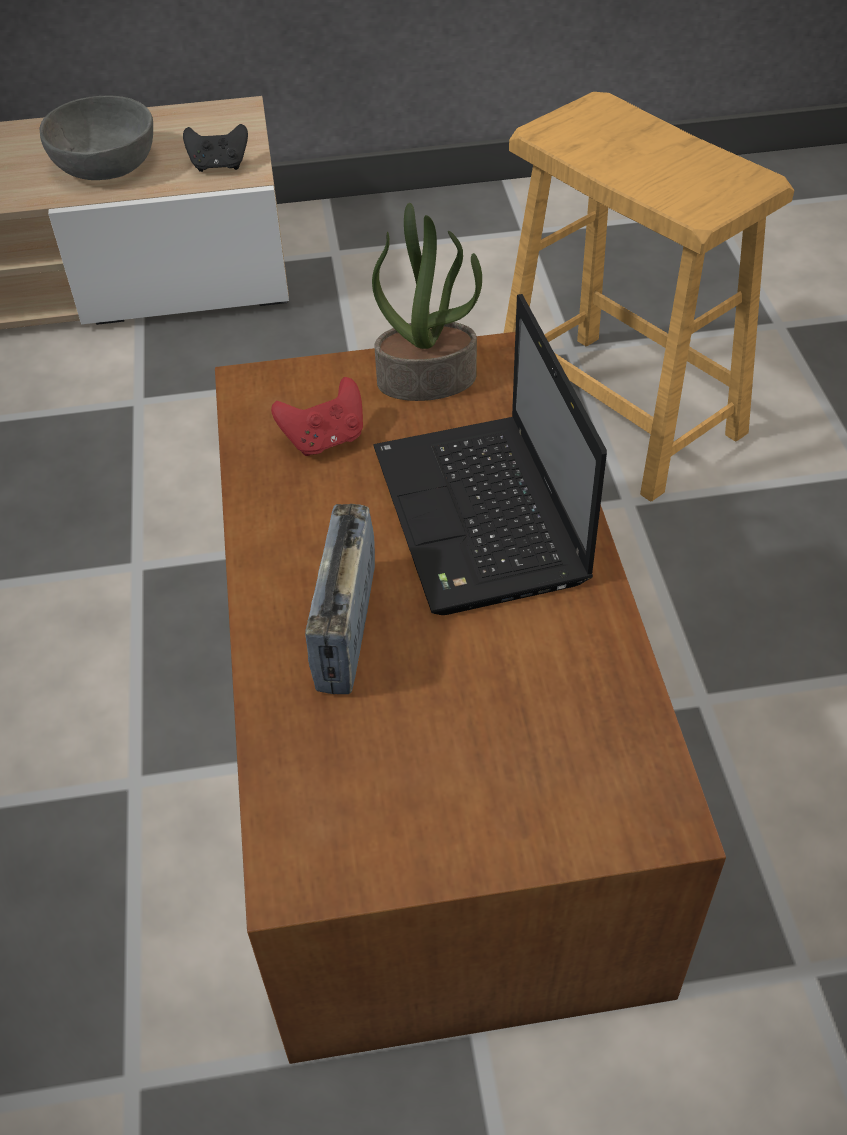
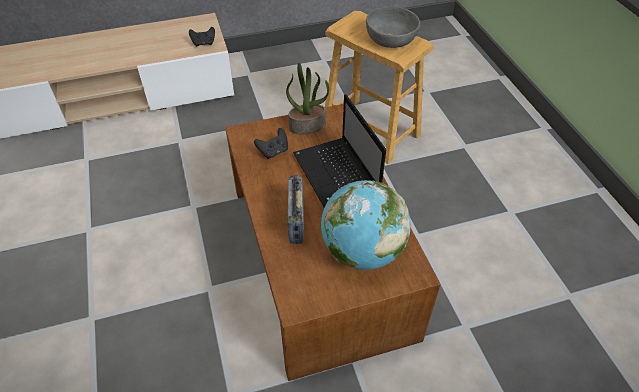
camera: 10 degrees left, 0 degrees up
grey bowl [40,96,153,180] -> grey bowl moved to [366,6,420,48]
red game controller [271,377,363,456] -> black game controller [254,128,288,159]
none -> globe [321,180,411,270]

